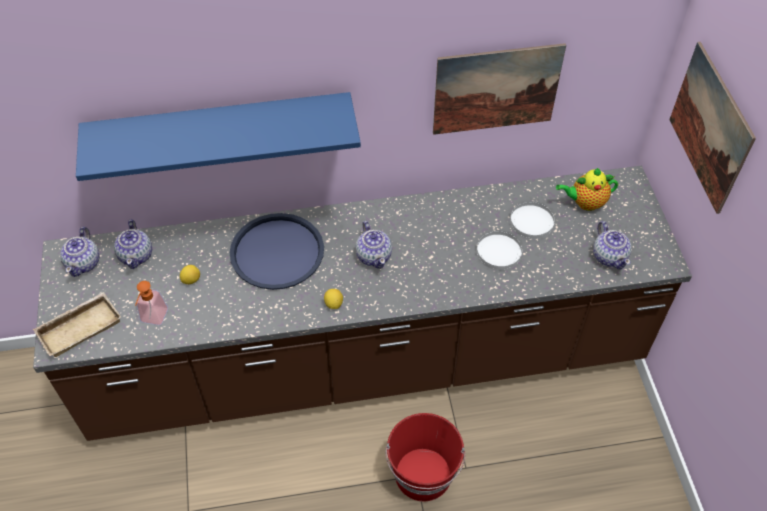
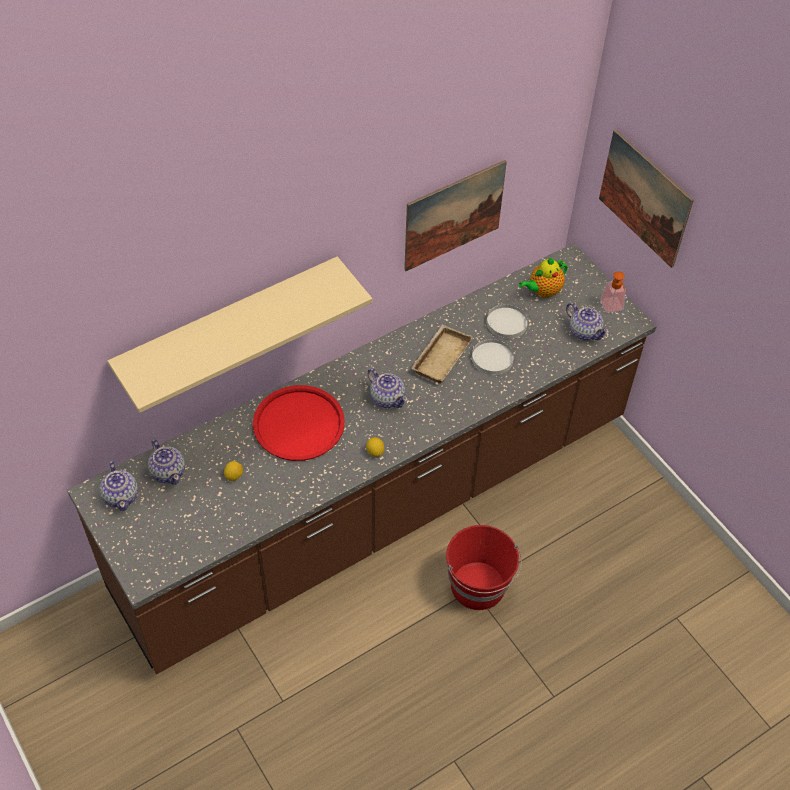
camera: 25 degrees left, 0 degrees up
beige tray [33,292,121,357] -> beige tray moved to [411,325,473,384]
blue shelf [76,92,361,181] -> beige shelf [108,257,372,413]
soap dispenser [135,281,168,325] -> soap dispenser moved to [600,271,626,313]
blue tray [230,213,324,290] -> red tray [253,385,345,461]

